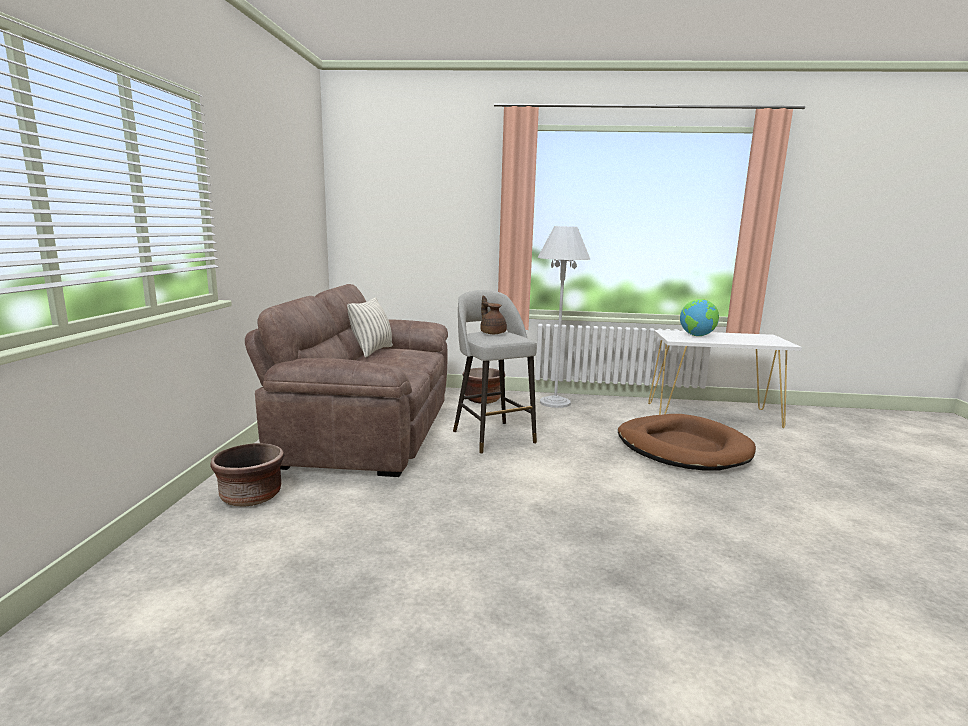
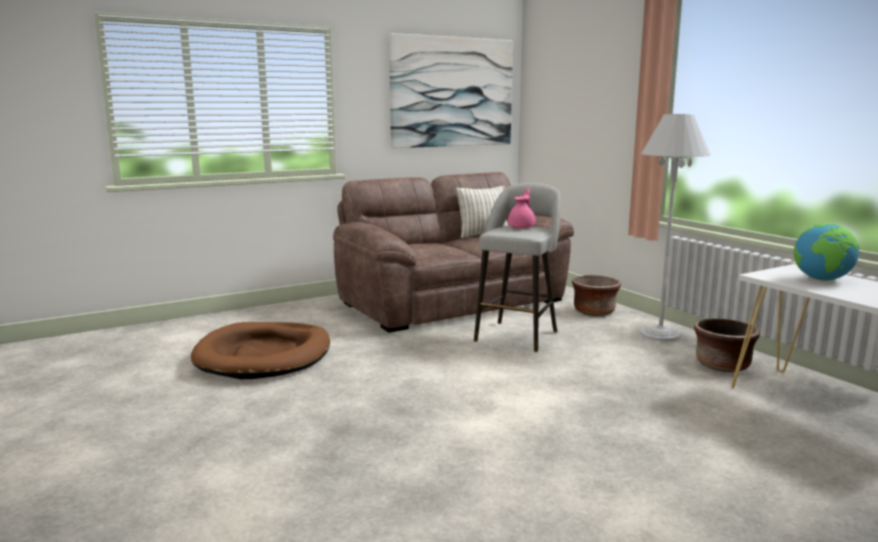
camera: 55 degrees right, 0 degrees up
brown planter [210,443,284,506] -> brown planter moved to [694,319,760,372]
brown teapot [480,296,507,334] -> pink teapot [508,188,536,228]
brown dog bed [618,414,756,471] -> brown dog bed moved to [191,322,330,379]
none -> picture [389,33,513,148]

